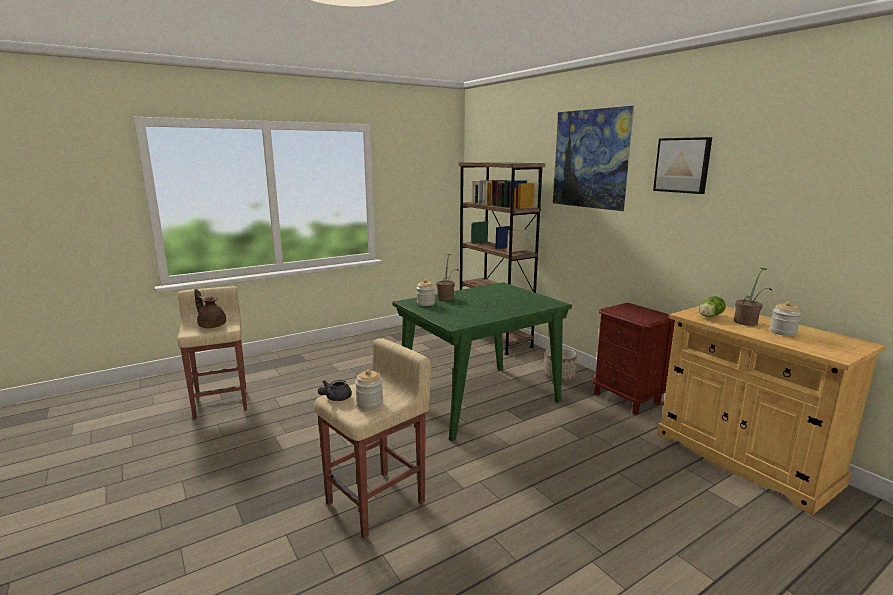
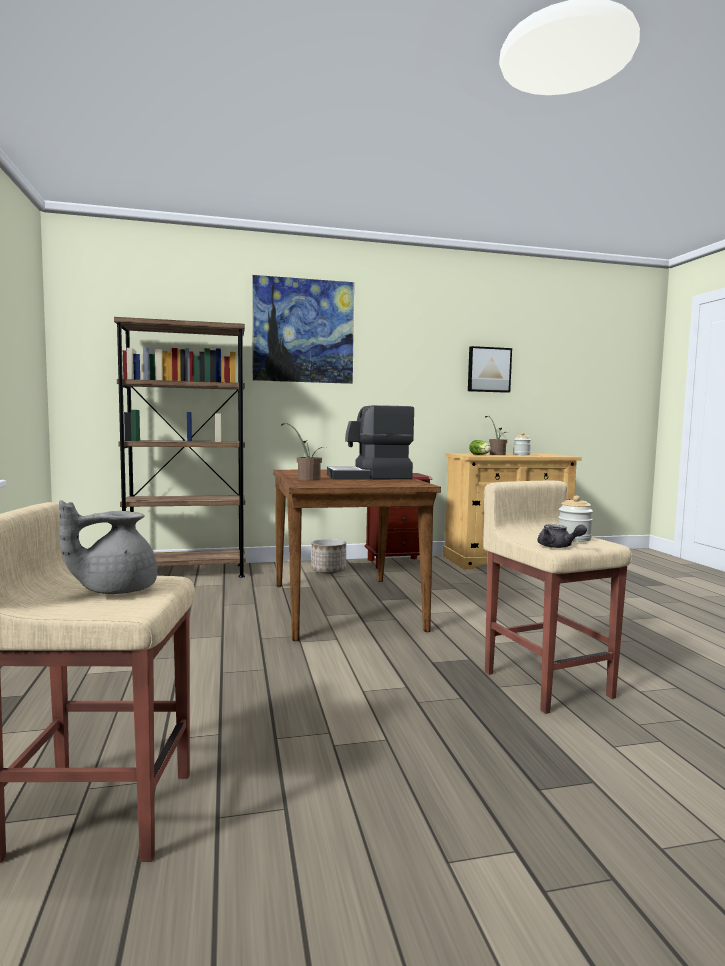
camera: 70 degrees left, 10 degrees down
brown teapot [194,289,226,328] -> grey teapot [59,500,157,594]
green dining table [392,282,572,441] -> brown dining table [273,470,441,641]
jar [417,280,435,306] -> none
picture [653,137,712,194] -> picture moved to [468,346,512,393]
none -> coffee machine [327,405,414,480]

